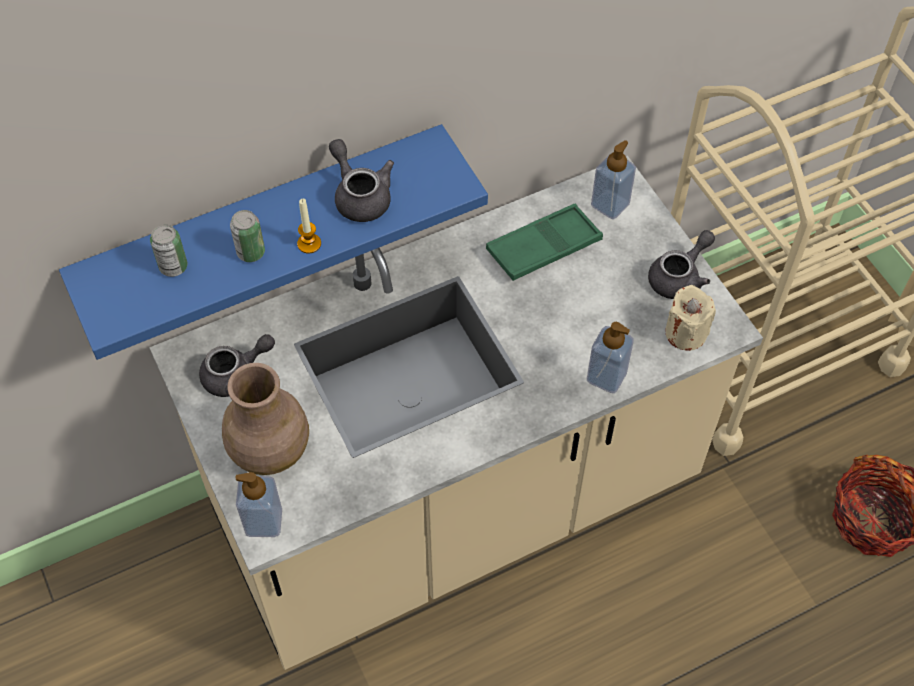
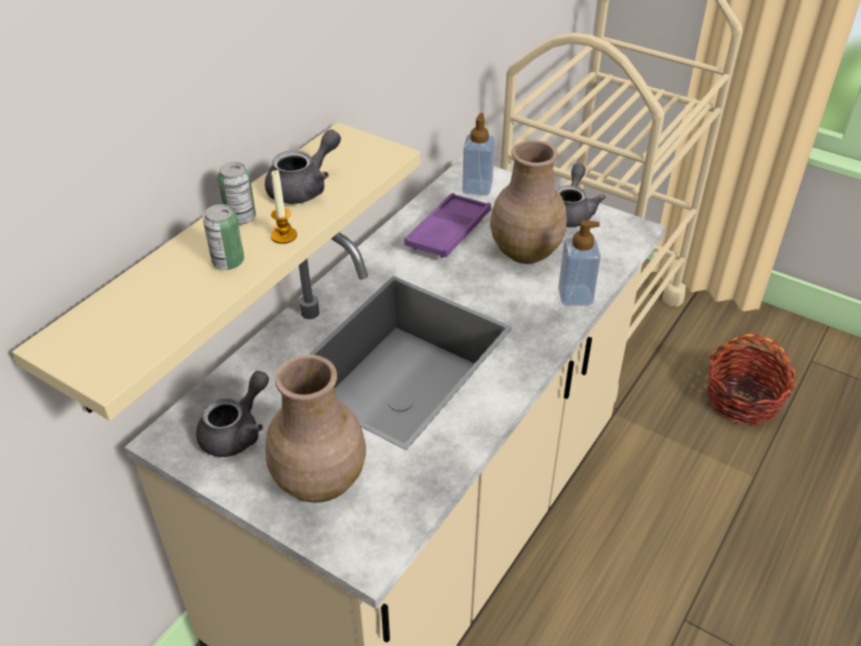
camera: 30 degrees left, 15 degrees down
blue shelf [59,124,488,360] -> beige shelf [12,122,420,421]
can [150,224,187,277] -> can moved to [218,162,256,225]
soap dispenser [236,472,282,537] -> none
grey teapot [329,139,394,222] -> grey teapot turned 105 degrees clockwise [265,129,341,204]
green tray [486,204,603,281] -> purple tray [404,193,491,258]
beige candle [665,285,716,351] -> none
none -> brown vase [490,140,567,264]

